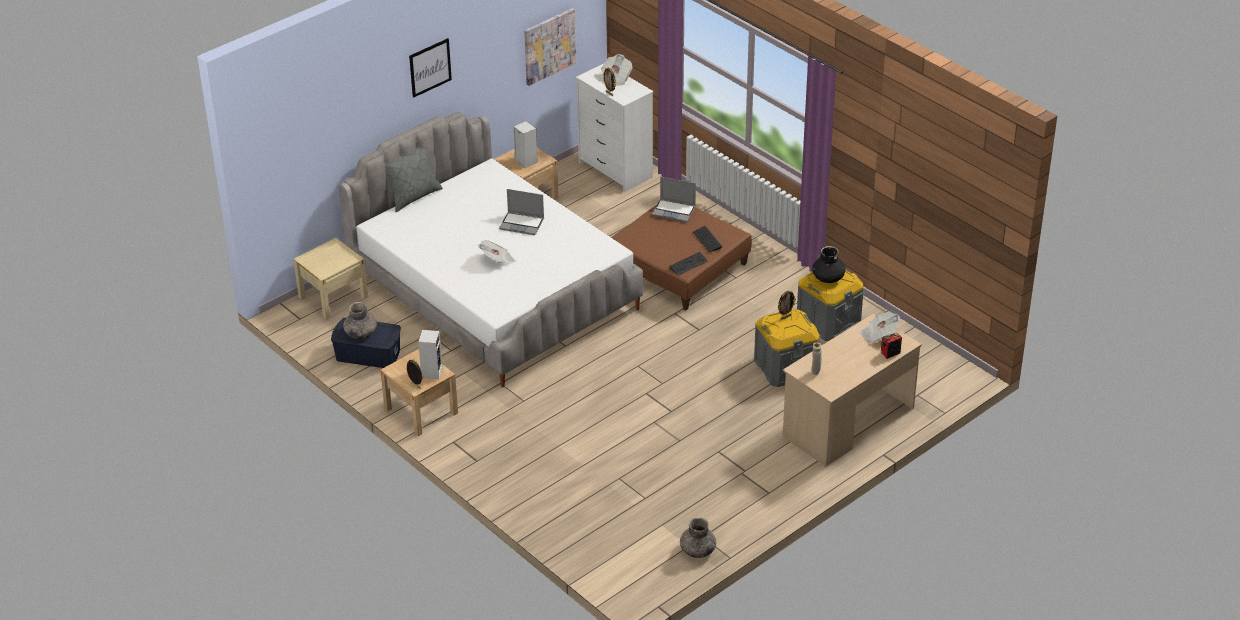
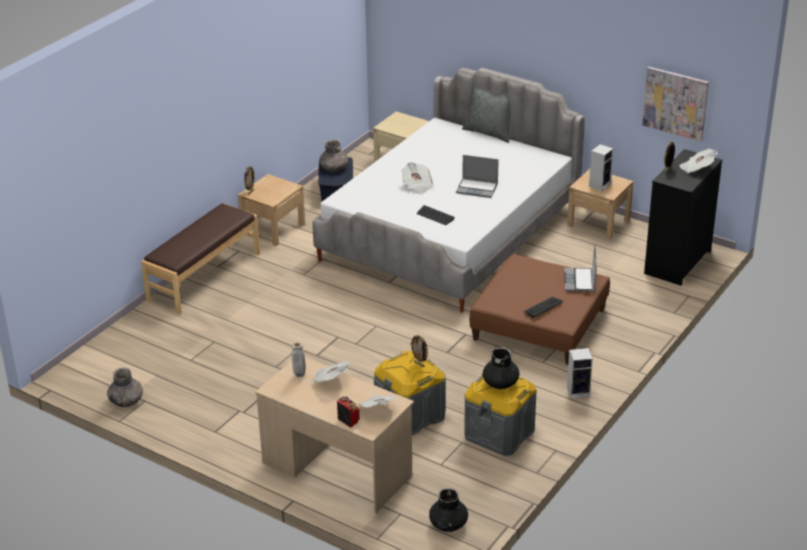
camera: 75 degrees right, 5 degrees down
picture [409,38,452,98] -> none
speaker [418,330,443,379] -> speaker moved to [567,348,593,398]
laptop [499,189,544,235] -> laptop turned 75 degrees counterclockwise [456,155,499,198]
white dresser [576,64,653,192] -> black dresser [644,149,722,286]
keyboard [669,252,708,275] -> keyboard moved to [417,205,455,225]
none -> brown bench [141,203,260,314]
none -> newspaper [311,361,350,382]
none -> black vase [429,488,468,532]

